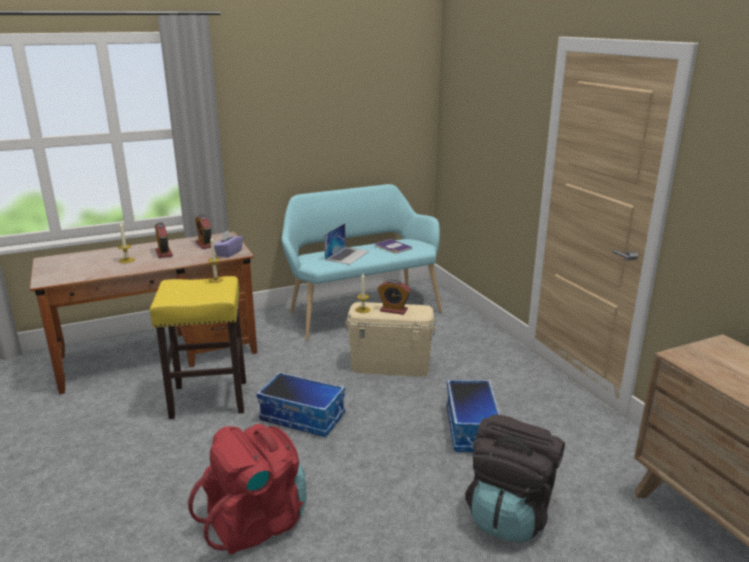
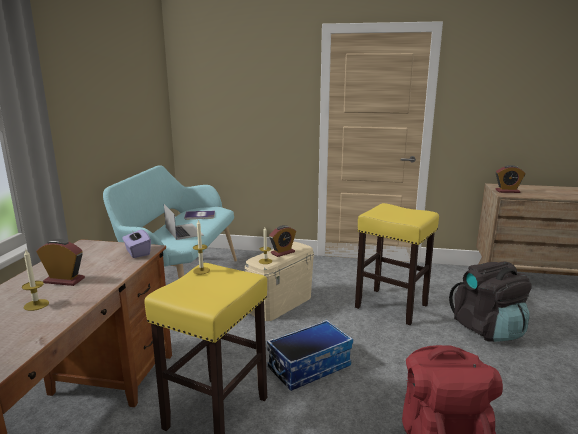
camera: 55 degrees left, 5 degrees down
alarm clock [195,215,211,249] -> alarm clock moved to [495,165,525,193]
storage box [446,380,500,452] -> yellow stool [355,203,439,325]

